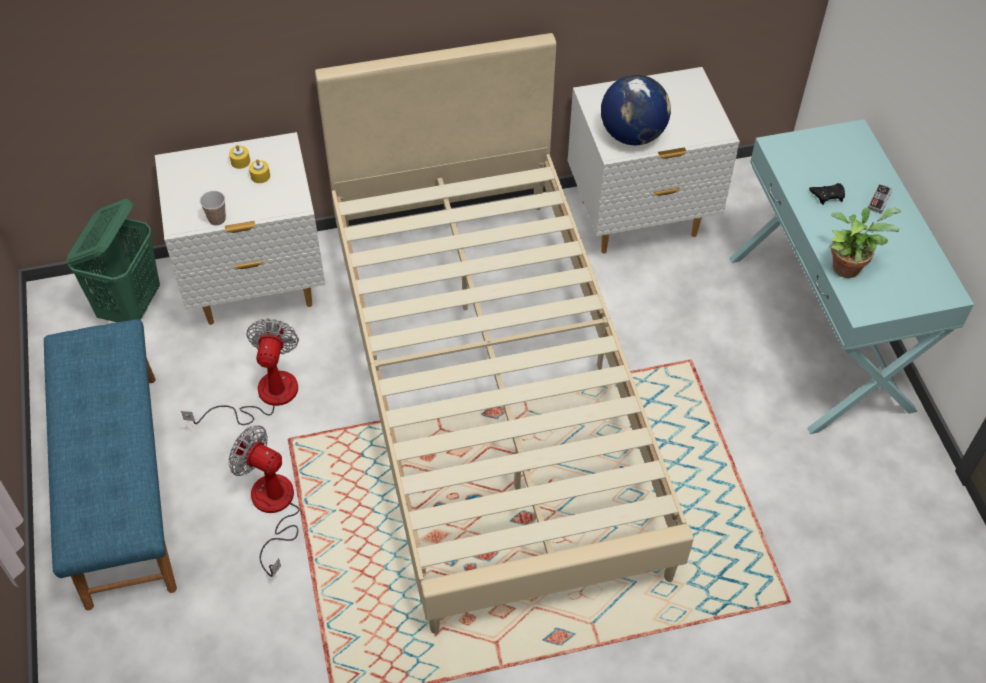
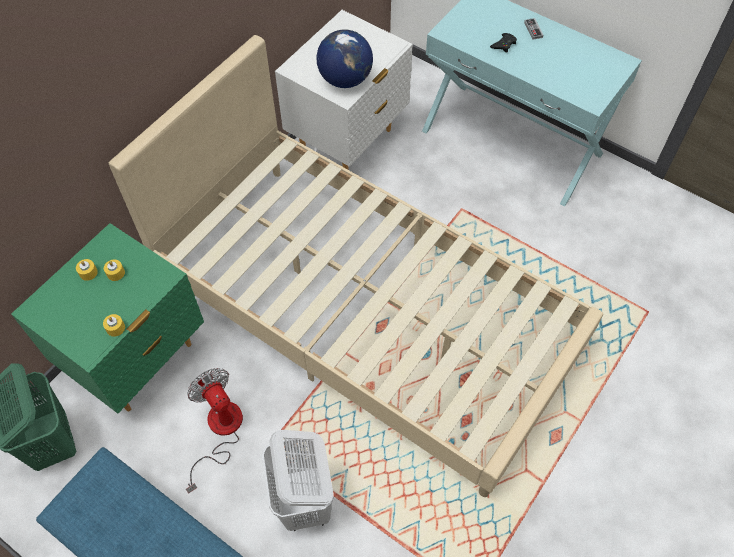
camera: 40 degrees left, 5 degrees up
white nightstand [155,132,325,325] -> green nightstand [11,223,204,414]
cup [200,191,226,226] -> yellow candle [103,314,125,337]
fan [229,425,300,577] -> white laundry basket [262,430,334,531]
potted plant [829,207,902,278] -> none

